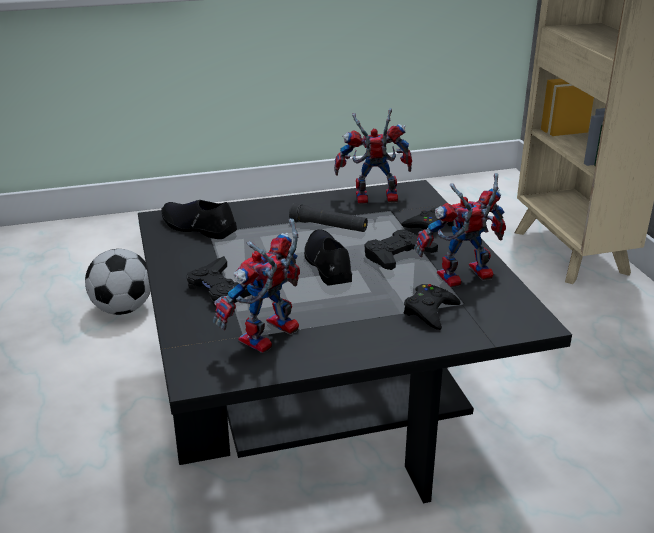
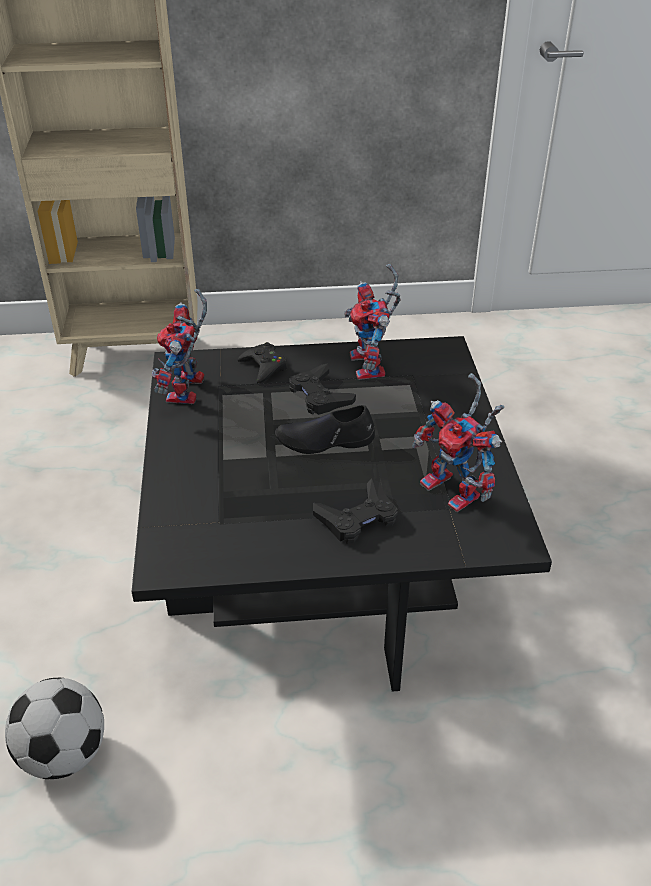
camera: 80 degrees left, 10 degrees up
black shoe [162,200,237,239] -> none
black flashlight [289,203,368,232] -> none
black game controller [403,284,461,330] -> none

